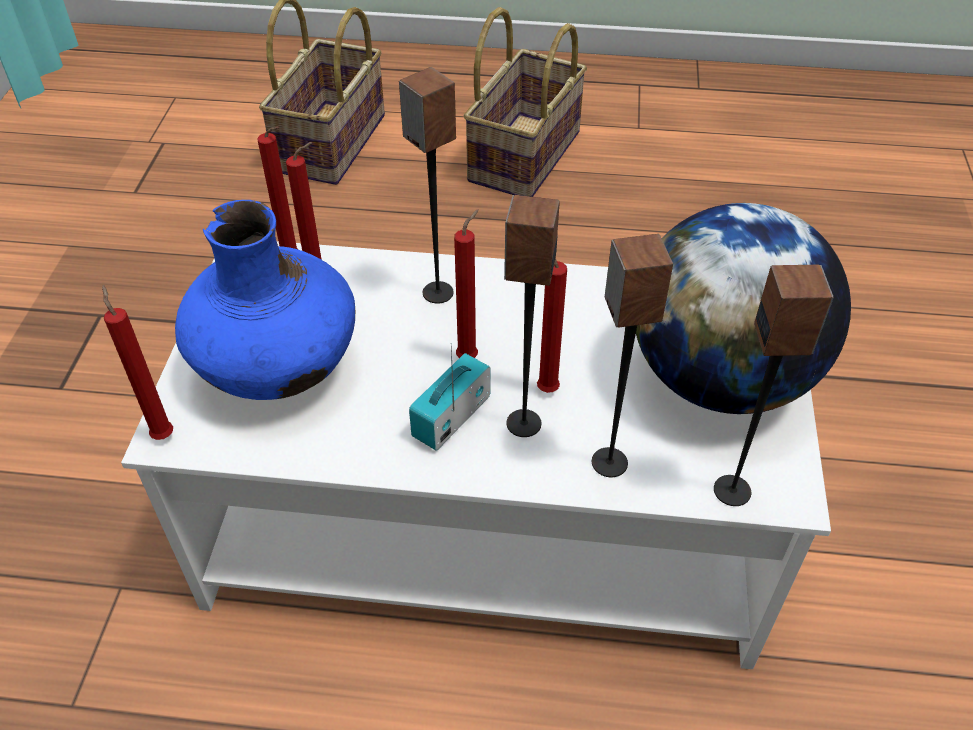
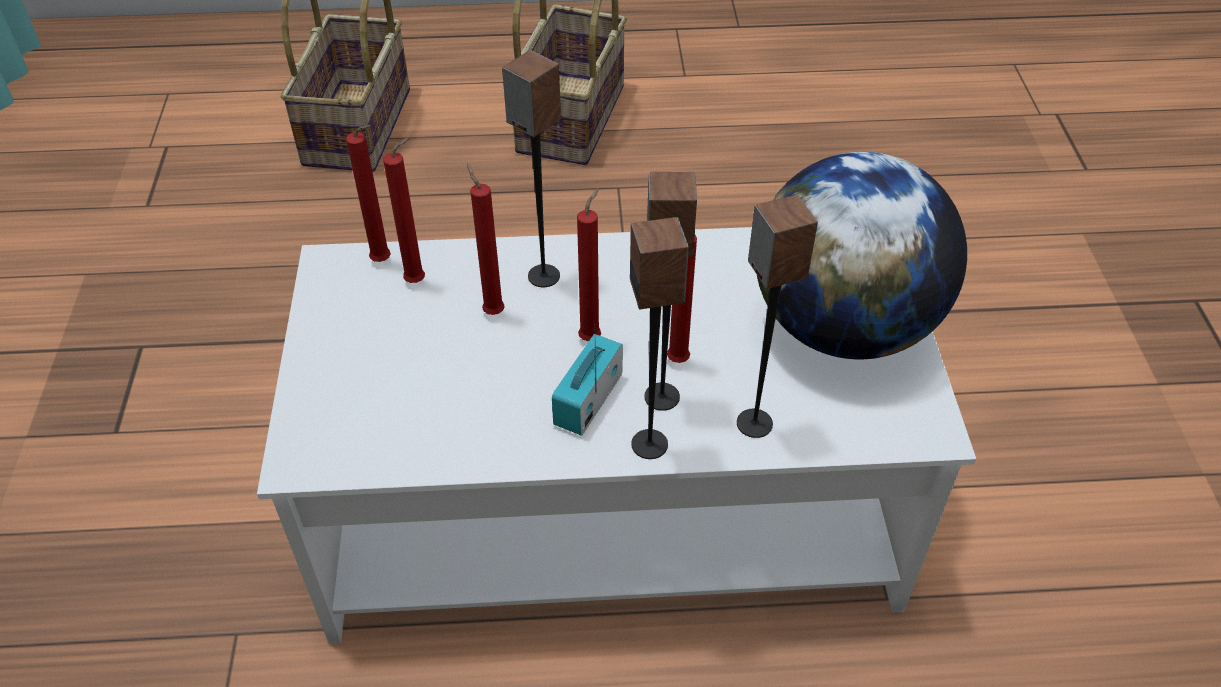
camera: 10 degrees left, 0 degrees up
red candle [102,285,173,440] -> red candle moved to [467,163,505,315]
blue vase [175,200,355,400] -> none
speaker [714,265,834,506] -> speaker moved to [630,217,689,459]

